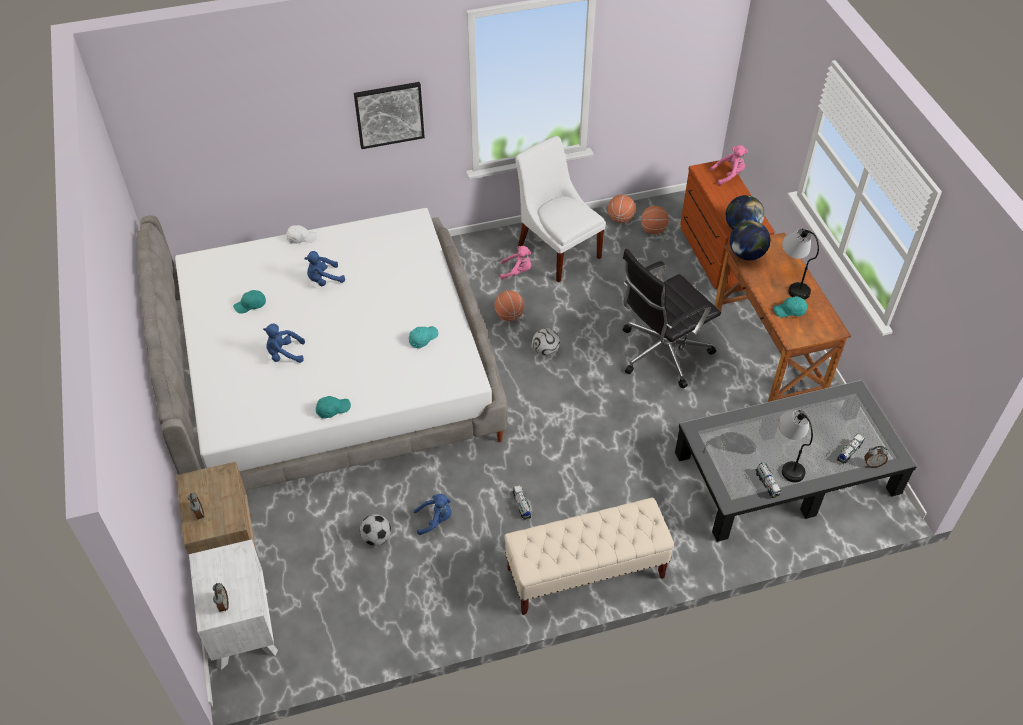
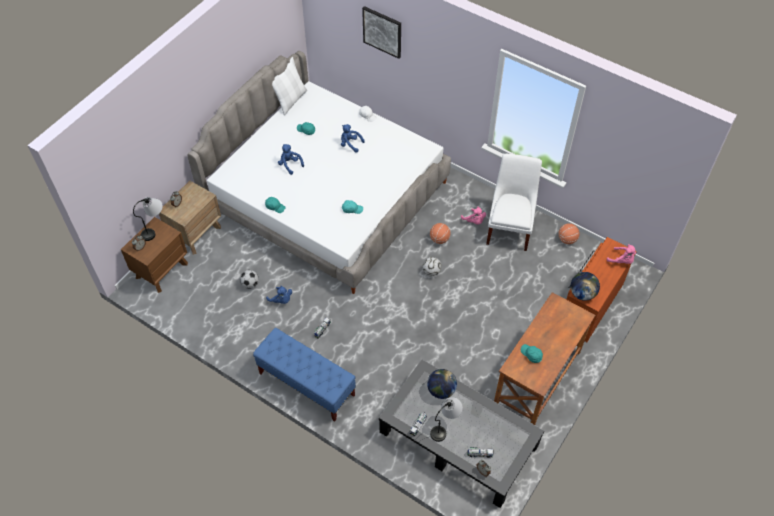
camera: 50 degrees right, 5 degrees up
white nightstand [189,539,278,670] -> brown nightstand [121,217,188,293]
picture [354,82,425,149] -> picture moved to [362,6,401,59]
beige bench [504,498,674,615] -> blue bench [253,328,356,422]
black office chair [623,249,721,389] -> none
basketball [641,206,669,234] -> none
globe [730,220,770,260] -> globe moved to [427,369,457,399]
table lamp [782,228,819,300] -> table lamp moved to [133,197,163,241]
none -> white pillow [272,57,307,115]

